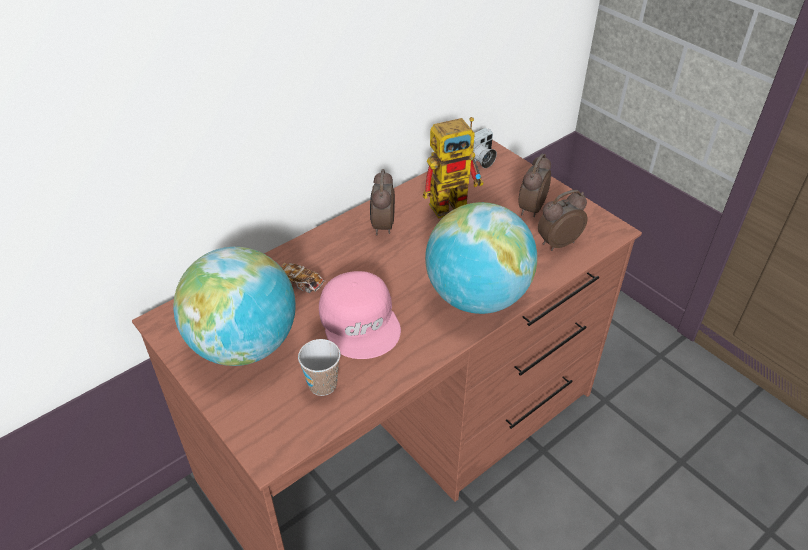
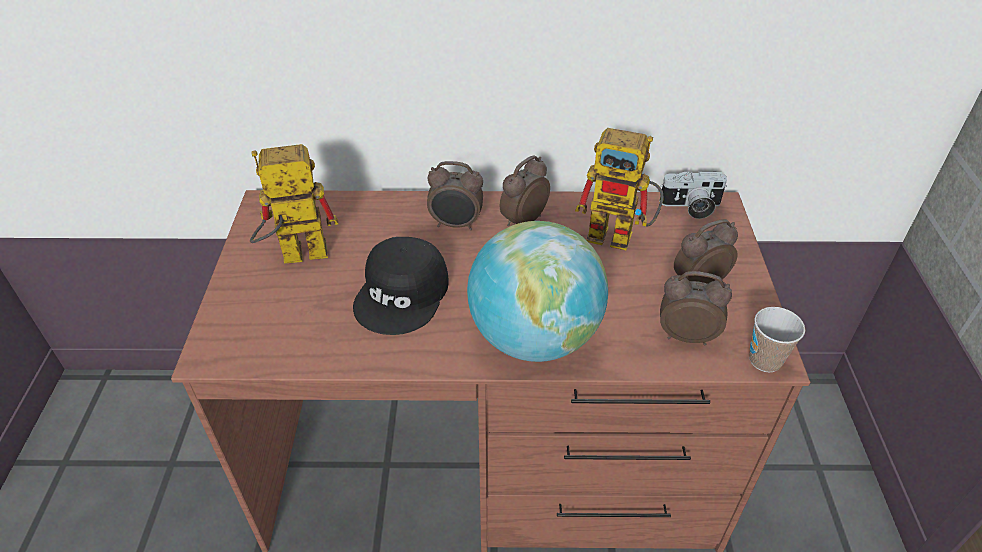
camera: 40 degrees right, 0 degrees up
globe [173,247,296,366] -> toy robot [250,144,338,263]
toy car [281,263,325,293] -> none
cup [298,339,341,396] -> cup moved to [749,307,805,372]
pink cap [319,271,401,359] -> black cap [353,237,449,335]
none -> alarm clock [427,161,483,230]

